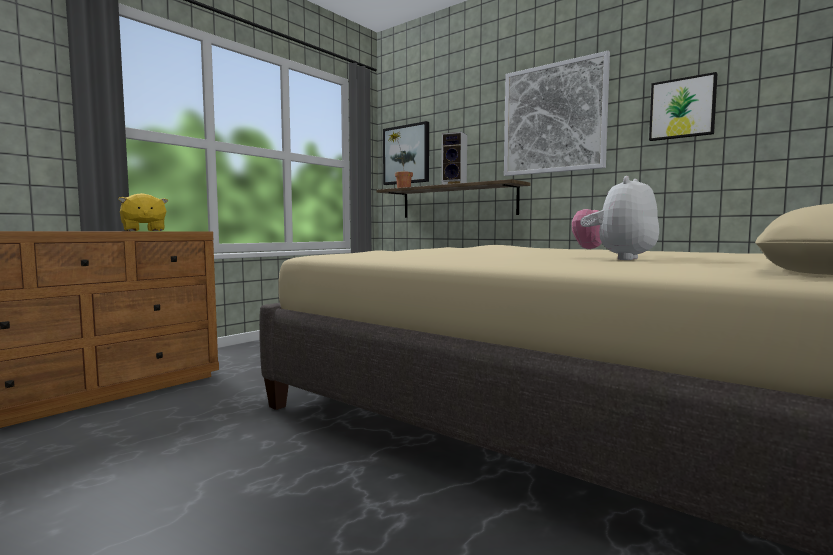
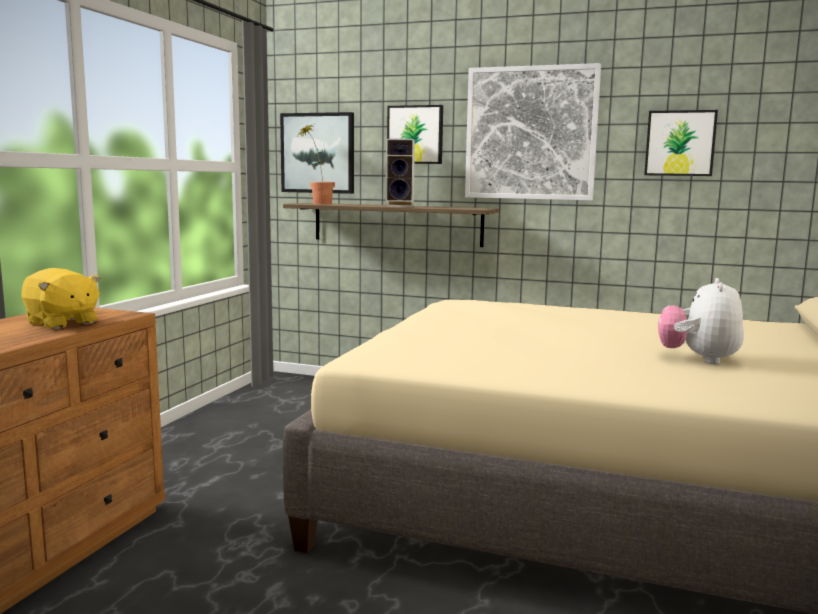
camera: 20 degrees left, 5 degrees up
none -> picture [387,105,443,164]

